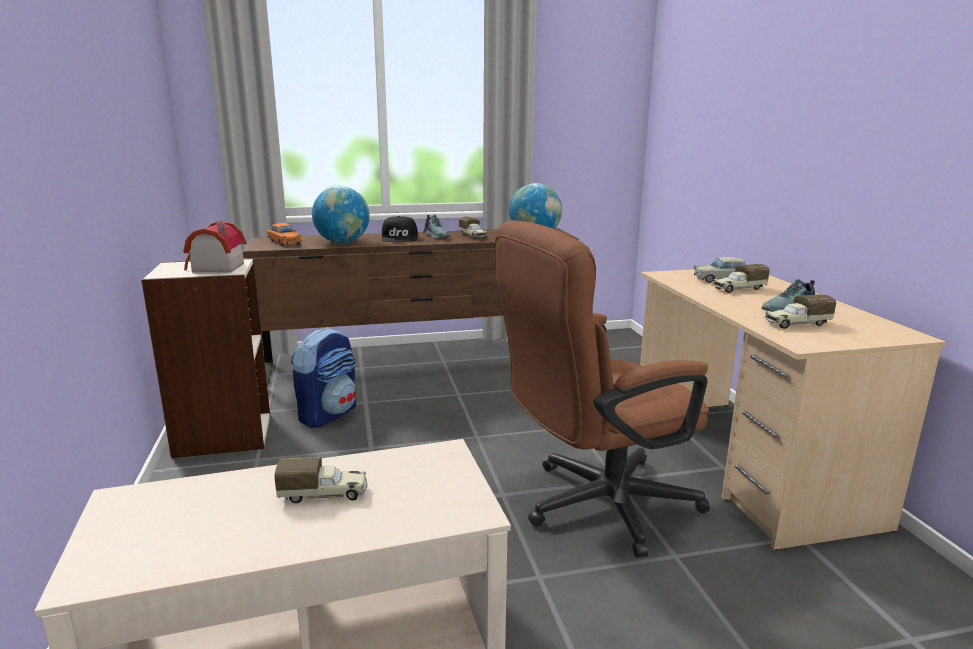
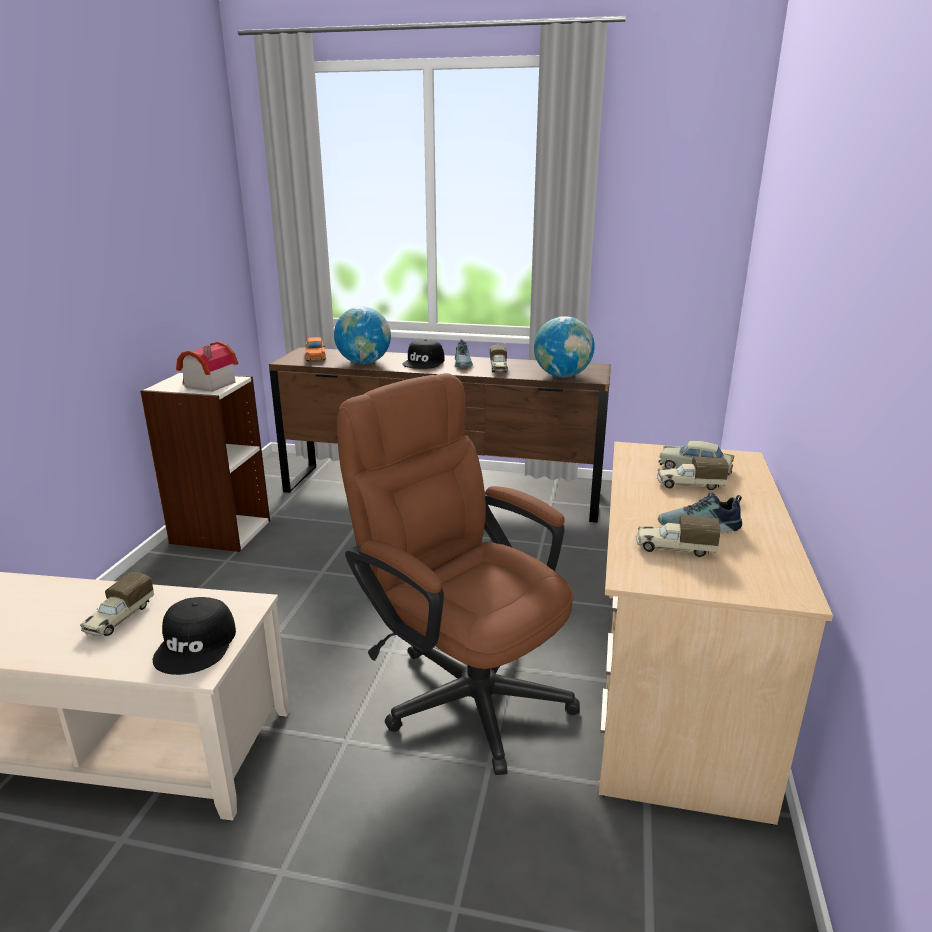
camera: 25 degrees right, 5 degrees up
toy truck [275,457,367,503] -> toy truck turned 90 degrees clockwise [80,572,154,636]
backpack [291,327,356,428] -> none
brown office chair [495,220,710,557] -> brown office chair turned 45 degrees clockwise [337,373,580,775]
none -> black cap [153,597,236,675]

